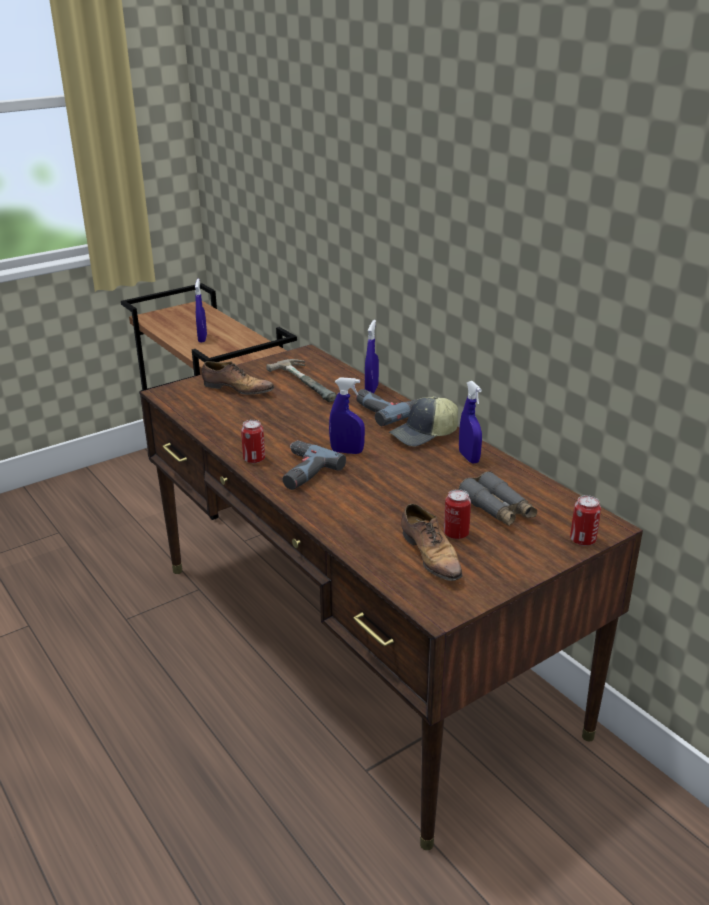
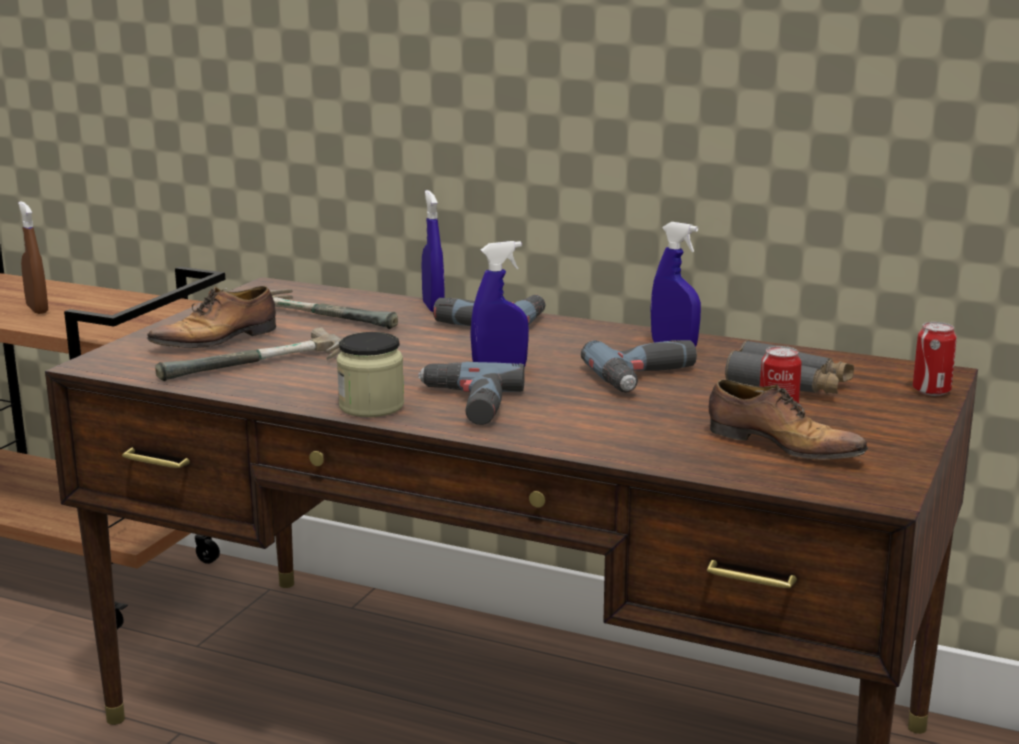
camera: 30 degrees left, 10 degrees down
blue spray bottle [195,279,207,342] -> brown spray bottle [18,201,48,314]
shoe [202,361,274,395] -> shoe turned 150 degrees clockwise [146,286,276,348]
can [241,420,265,463] -> jar [336,332,404,417]
cap [389,396,458,447] -> none
none -> hammer [155,327,341,381]
none -> power drill [581,340,697,393]

